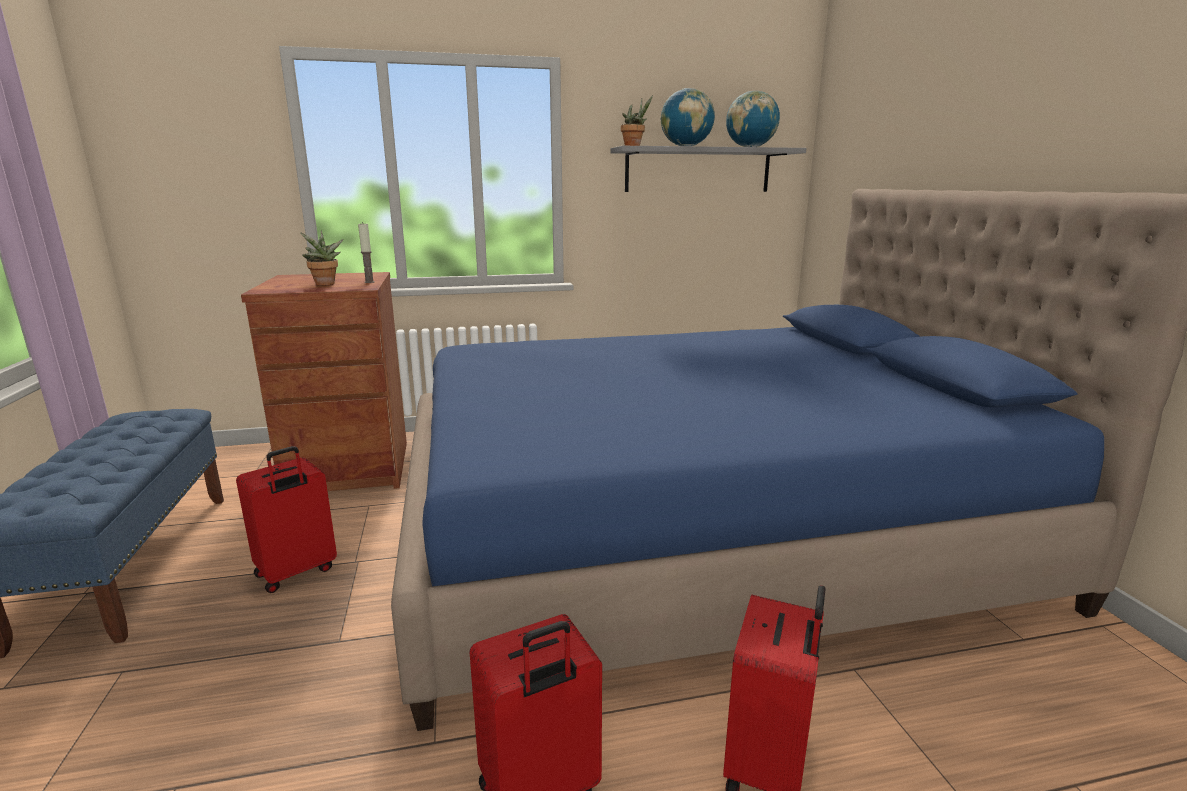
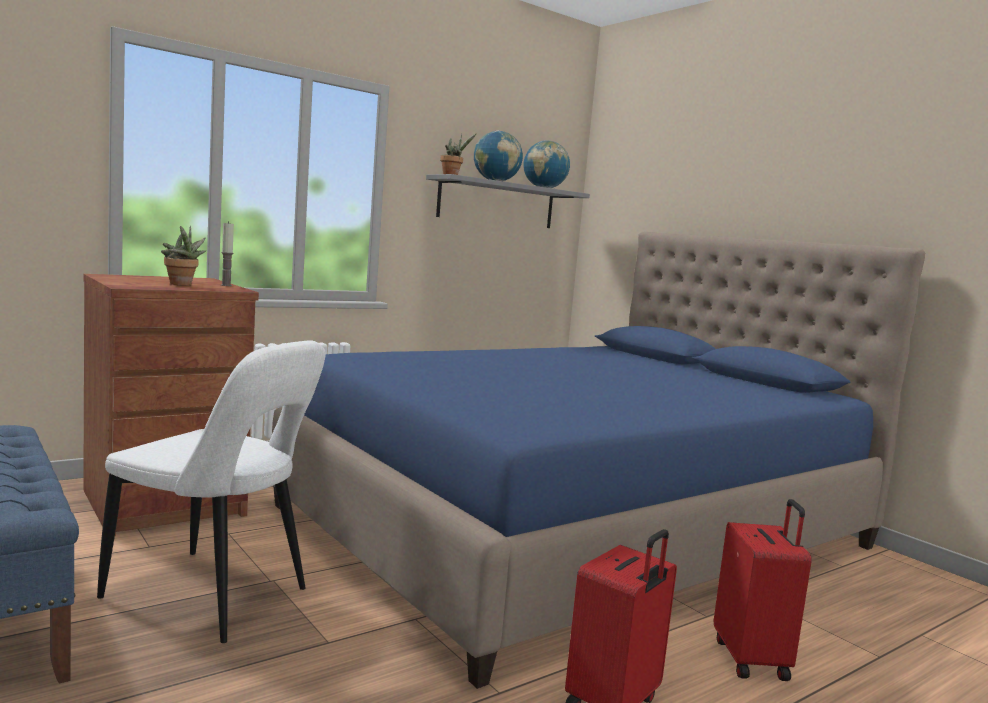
camera: 25 degrees left, 10 degrees down
red suitcase [236,446,337,593] -> white chair [97,340,326,643]

